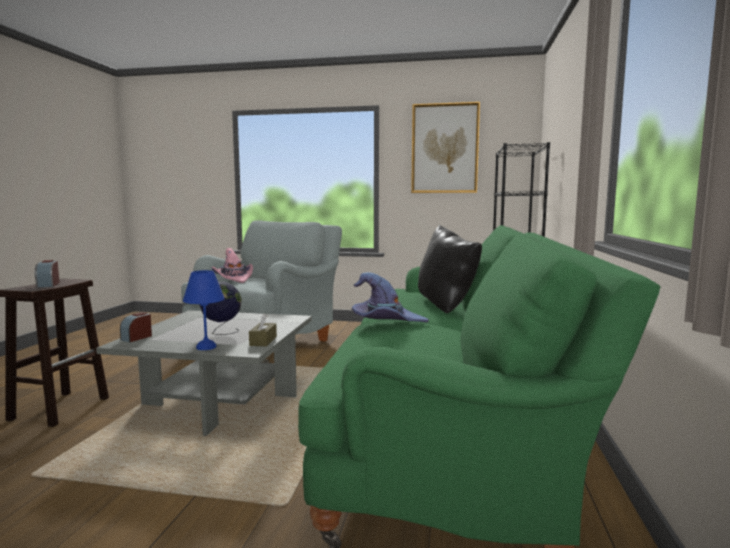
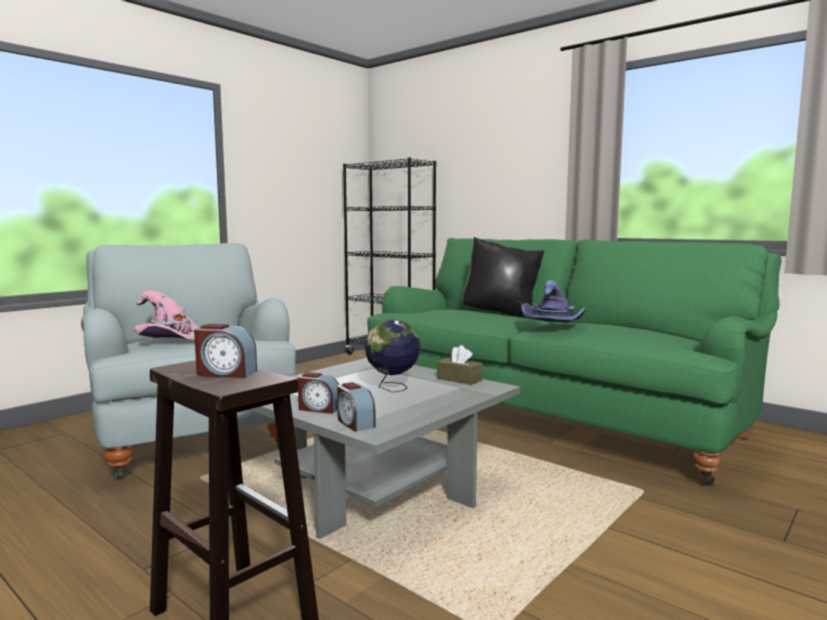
camera: 60 degrees left, 0 degrees up
blue table lamp [183,270,225,350] -> none
picture [411,102,480,193] -> none
none -> alarm clock [298,372,339,414]

